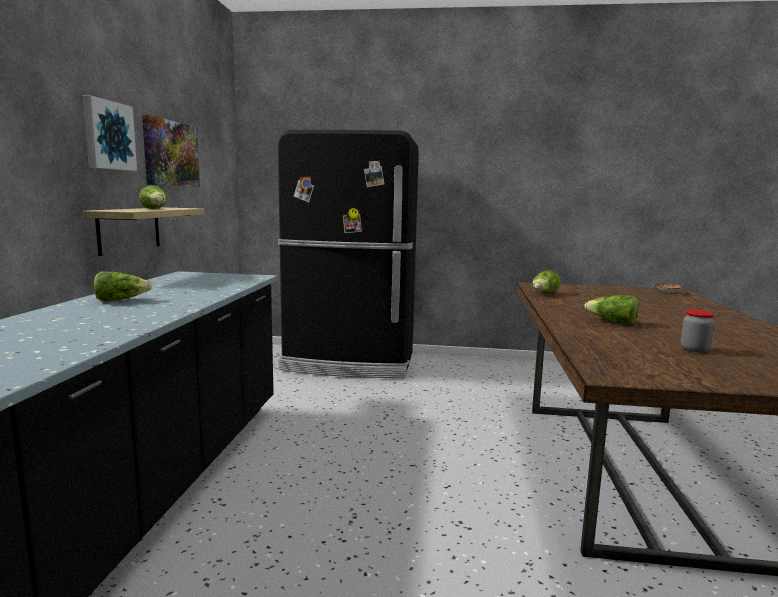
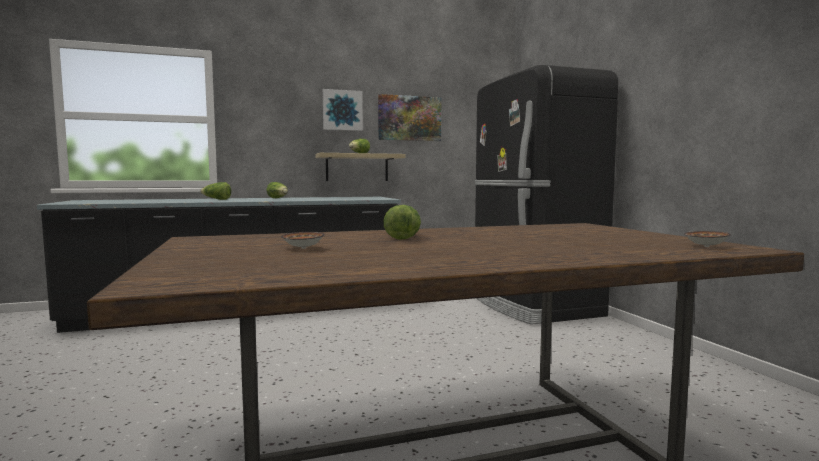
camera: 65 degrees right, 5 degrees down
lettuce [532,270,560,293] -> lettuce moved to [200,182,231,200]
jar [680,310,715,353] -> bowl [281,232,325,249]

